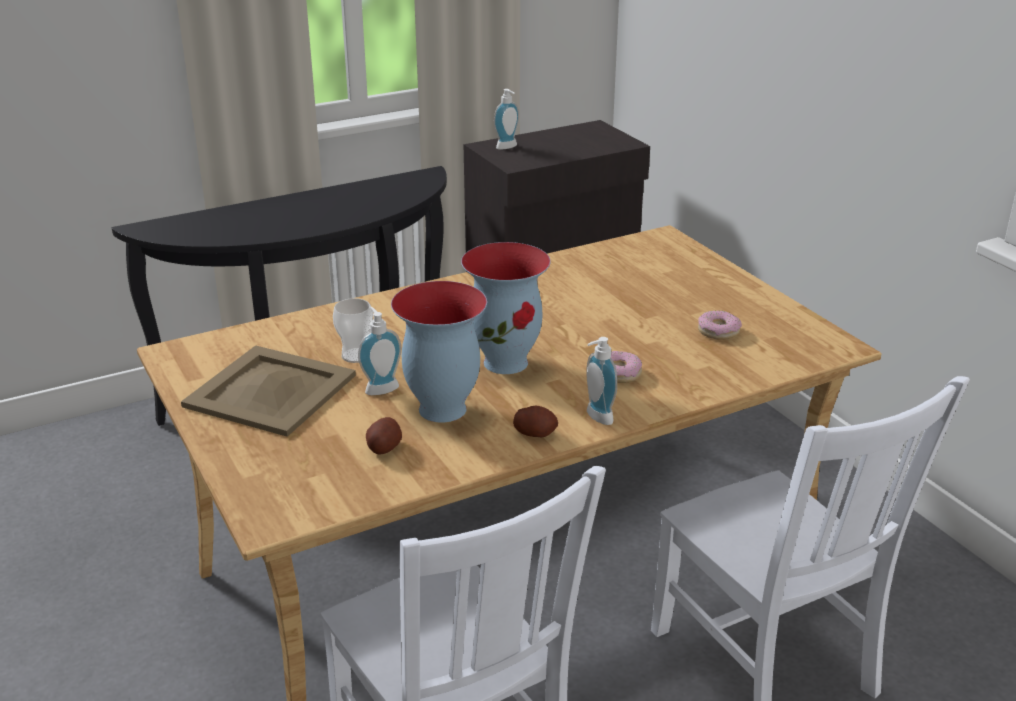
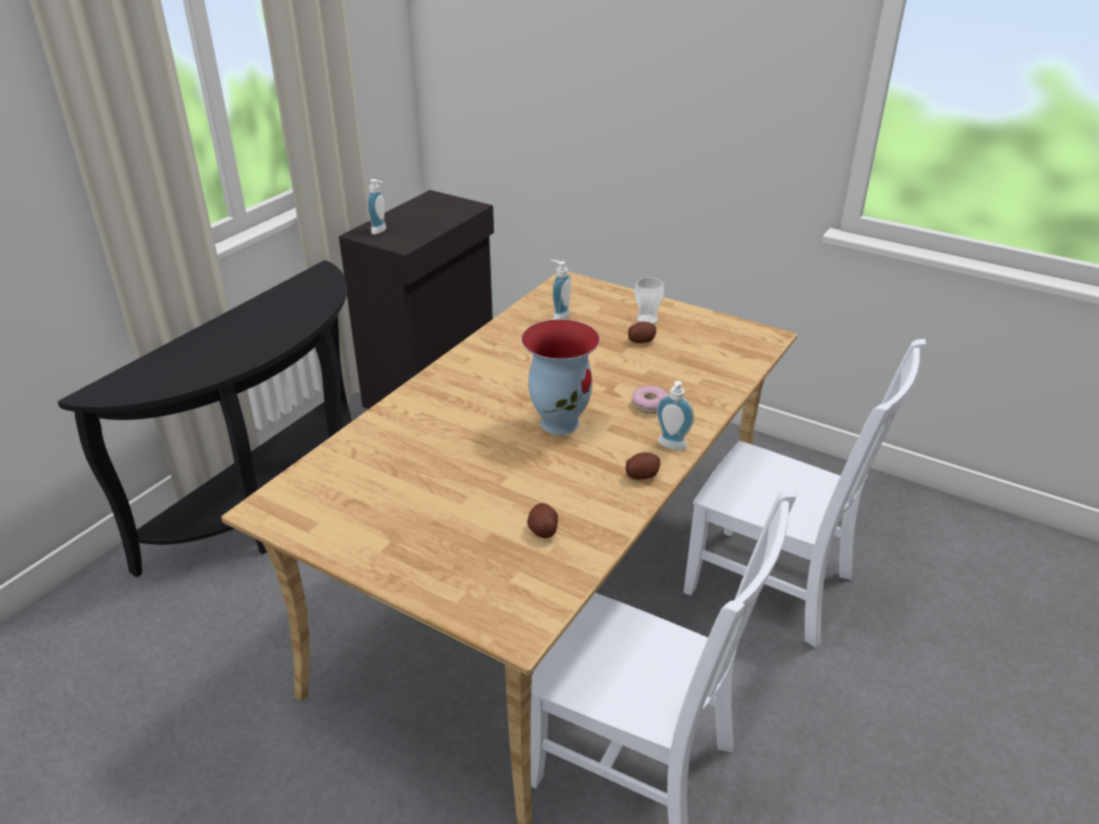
camera: 30 degrees left, 5 degrees up
beige tray [181,345,356,437] -> none
cup [333,298,373,363] -> cup moved to [634,277,664,325]
soap dispenser [358,307,402,395] -> soap dispenser moved to [551,260,571,320]
vase [391,281,487,423] -> none
donut [698,310,742,340] -> none
none -> potato [628,321,656,343]

